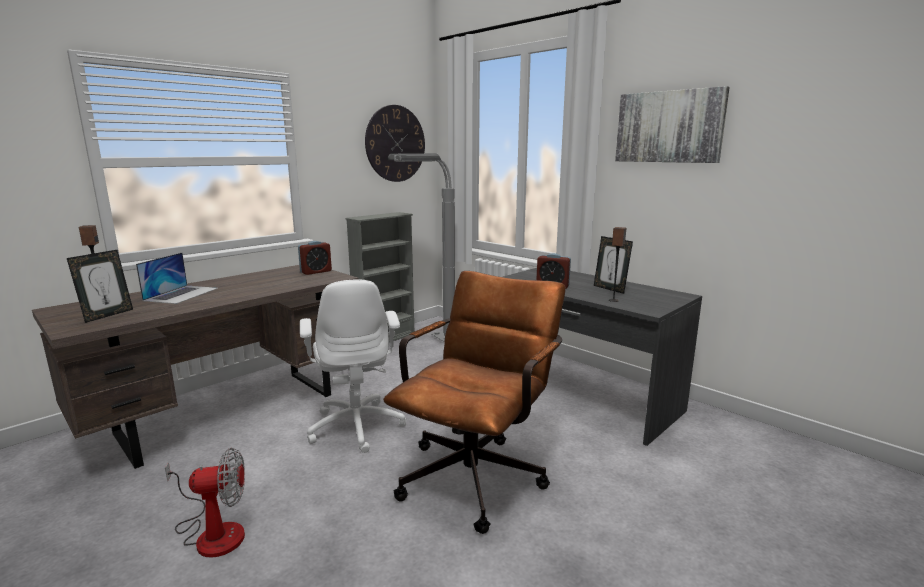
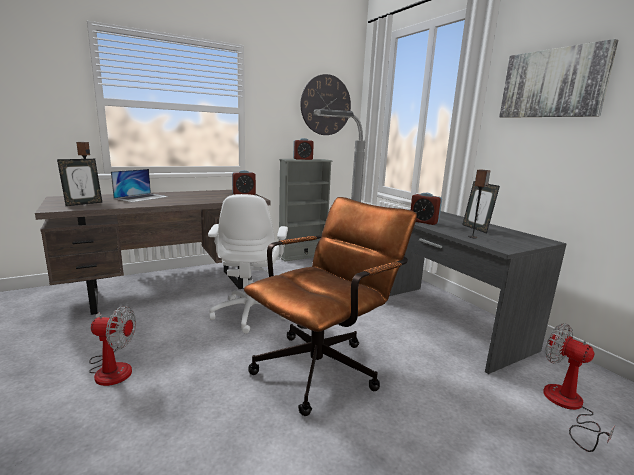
camera: 15 degrees right, 0 degrees up
none -> alarm clock [293,138,314,160]
none -> fan [543,324,615,452]

